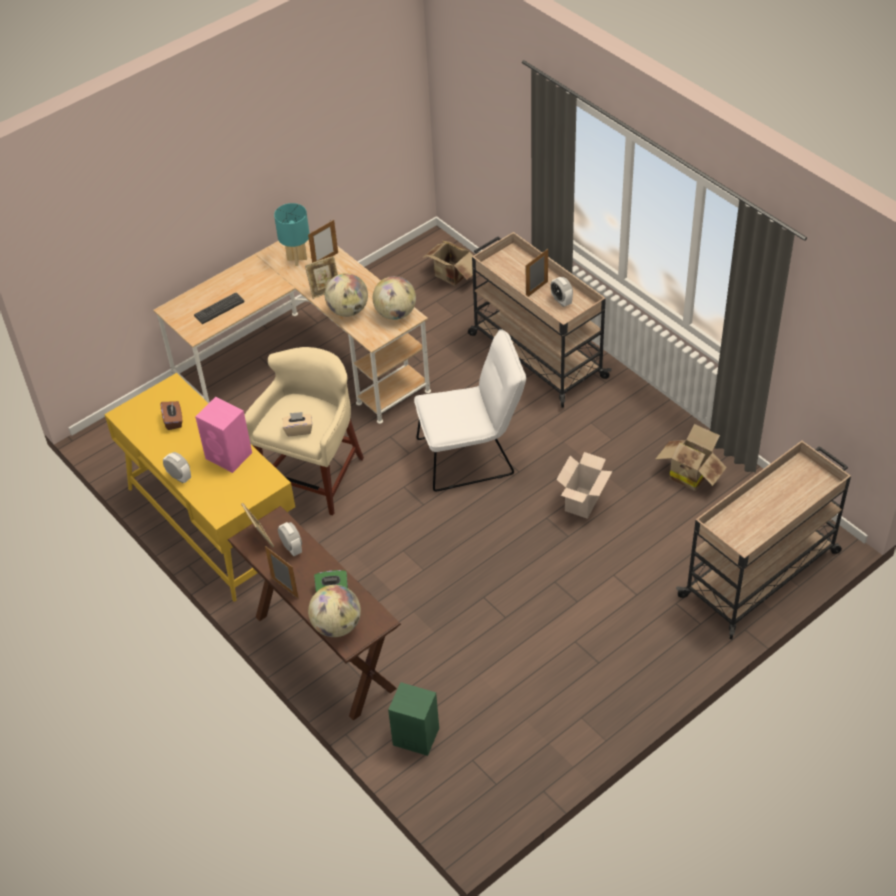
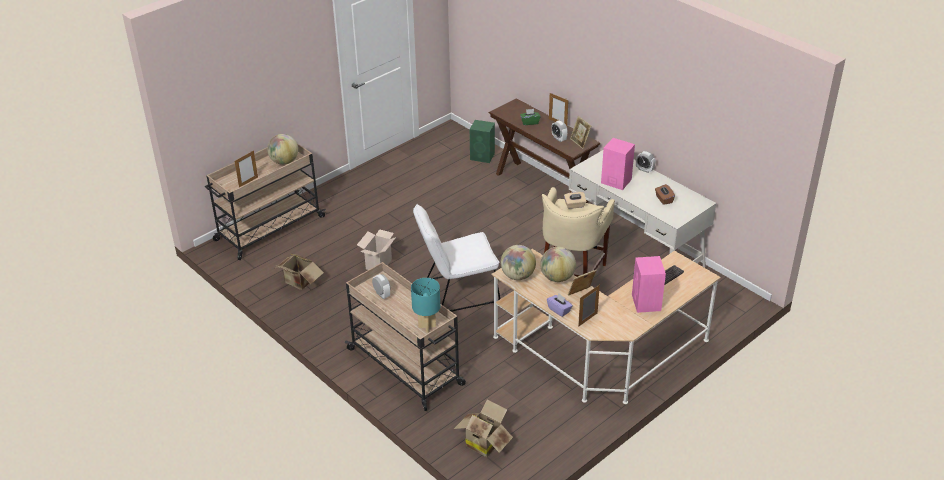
camera: 175 degrees right, 10 degrees down
yellow desk [104,373,295,602] -> white desk [569,150,716,267]
turquoise table lamp [274,203,310,266] -> turquoise table lamp moved to [411,278,440,333]
globe [308,585,361,637] -> globe moved to [267,134,298,165]
picture frame [526,249,548,297] -> picture frame moved to [235,150,258,187]
none -> purple tissue box [547,293,573,317]
none -> pink speaker [632,256,666,313]

